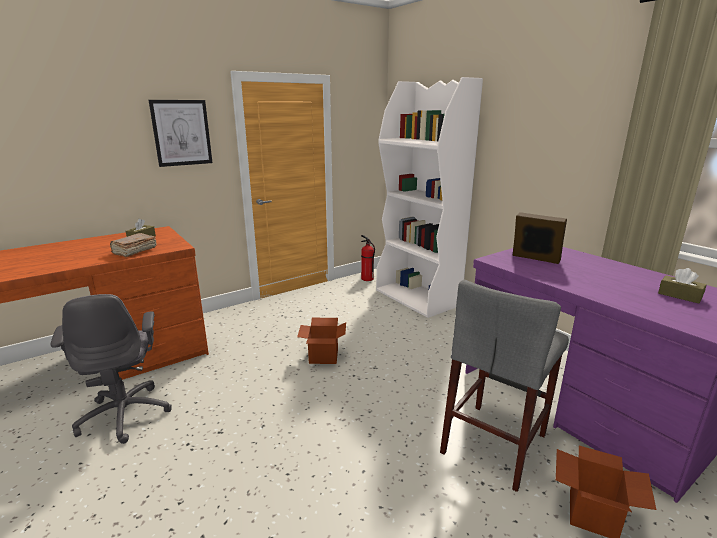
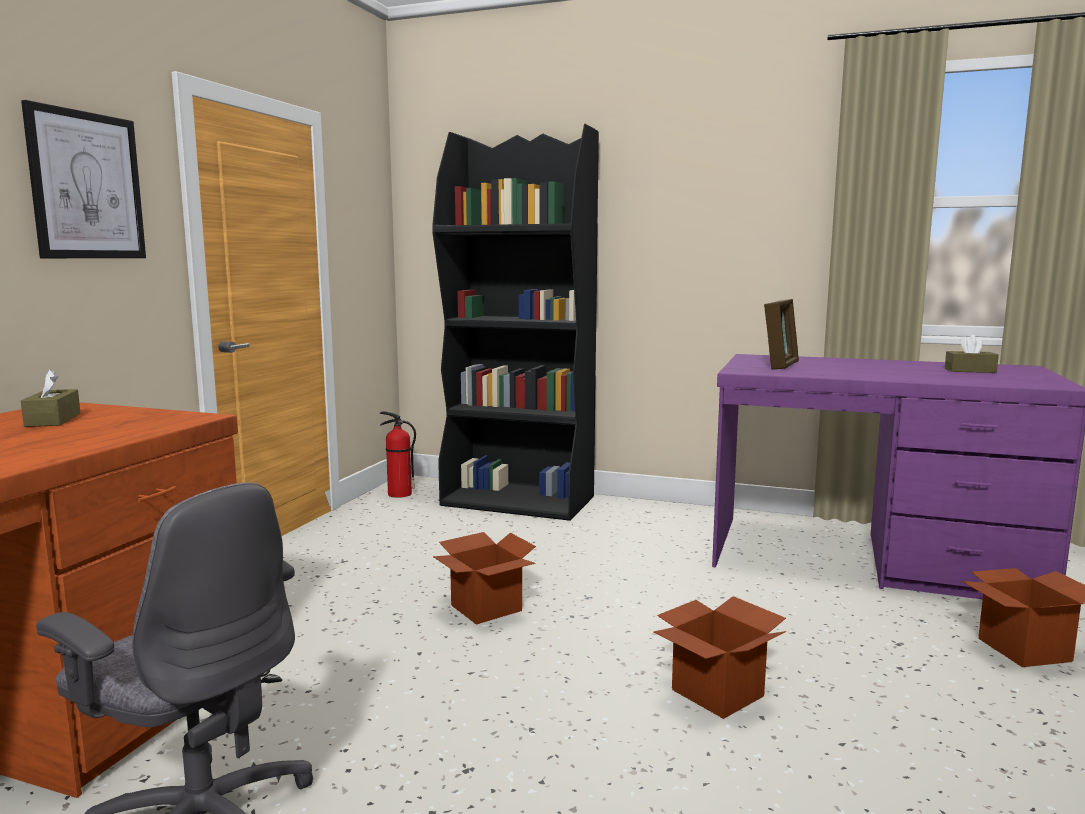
camera: 35 degrees left, 10 degrees down
brown book [110,233,157,257] -> none
white bookcase [376,77,483,318] -> black bookcase [432,124,599,521]
grey stool [440,280,569,492] -> none
picture frame [513,212,567,264] -> picture frame turned 120 degrees clockwise [764,299,799,370]
none -> cardboard box [654,596,786,719]

